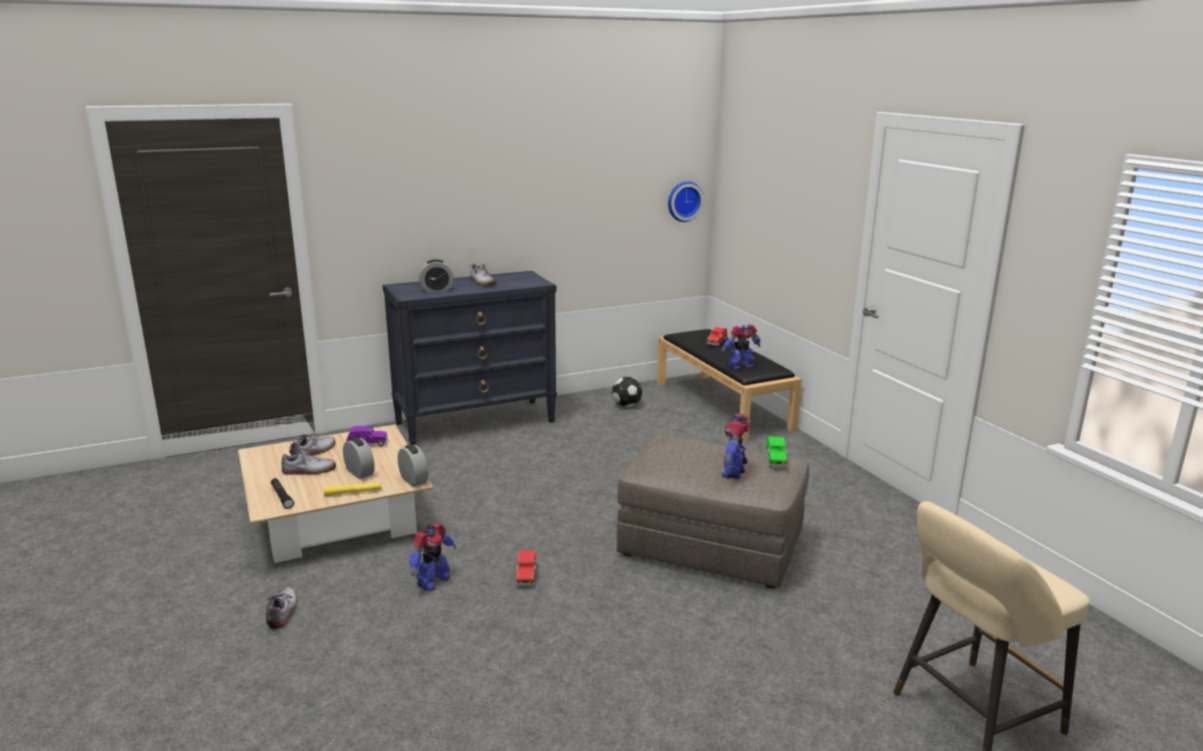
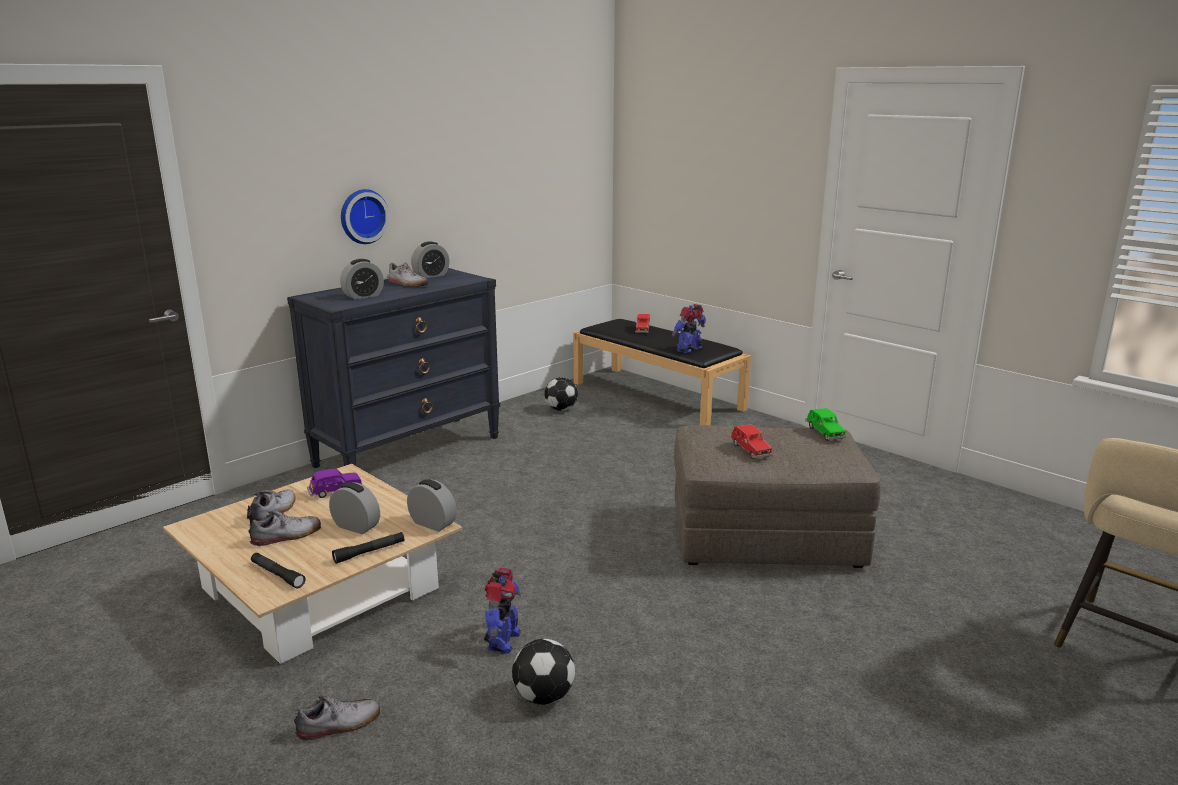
camera: 20 degrees left, 0 degrees up
shoe [266,587,297,630] -> shoe turned 90 degrees clockwise [294,695,380,741]
yellow flashlight [324,482,382,497] -> black flashlight [332,532,404,564]
red toy car [516,551,536,586] -> red toy car moved to [729,424,773,459]
wall clock [668,181,704,222] -> wall clock moved to [341,189,390,244]
toy robot [721,414,749,479] -> none
none -> alarm clock [411,242,450,278]
none -> football [512,639,575,705]

